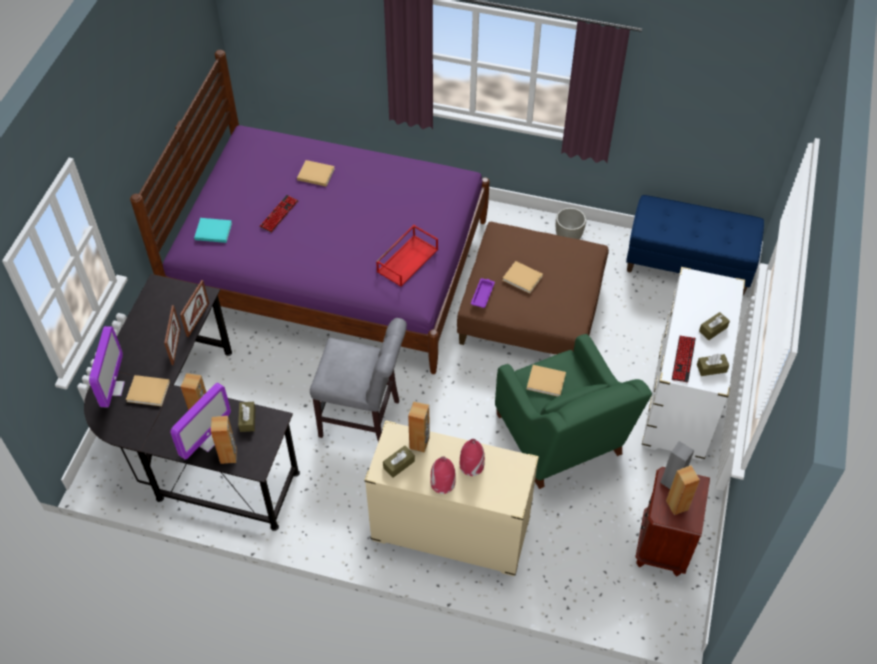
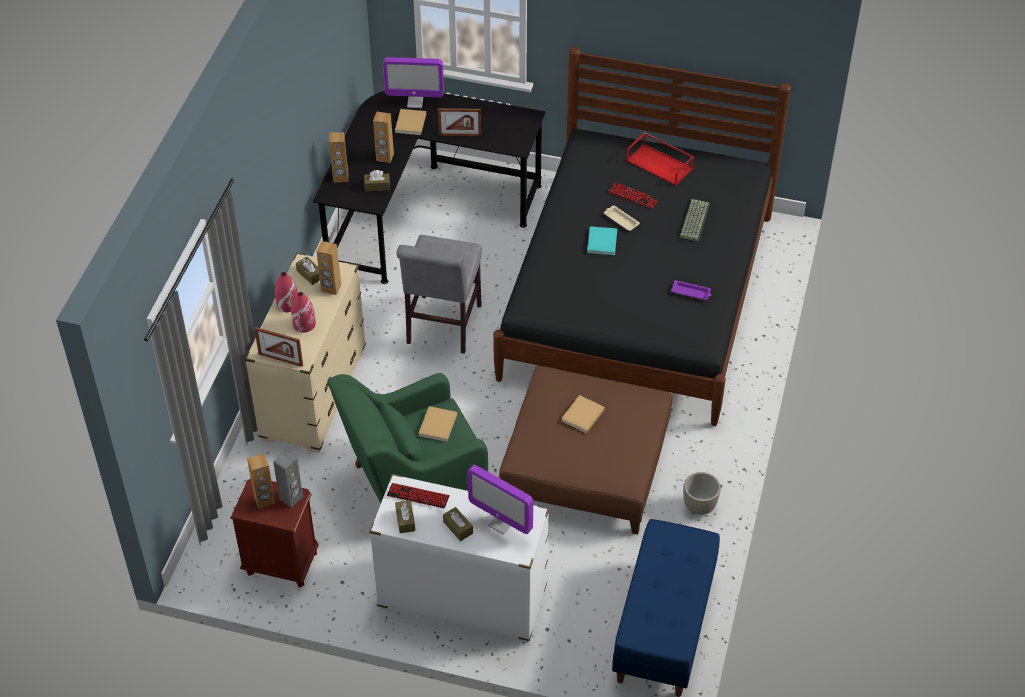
camera: 90 degrees right, 5 degrees down
purple bed [130,50,490,374] -> black bed [493,47,791,426]
monitor [170,383,231,460] -> monitor moved to [468,465,533,535]
picture frame [180,280,209,337] -> picture frame moved to [254,327,303,367]
turquoise book [194,218,232,243] -> turquoise book moved to [587,226,617,255]
beige book [297,160,335,186] -> keyboard [679,199,710,242]
red tray [376,225,438,287] -> red tray moved to [626,132,694,186]
purple tray [471,278,495,308] -> purple tray moved to [671,280,711,300]
none -> beige tray [604,205,640,231]

